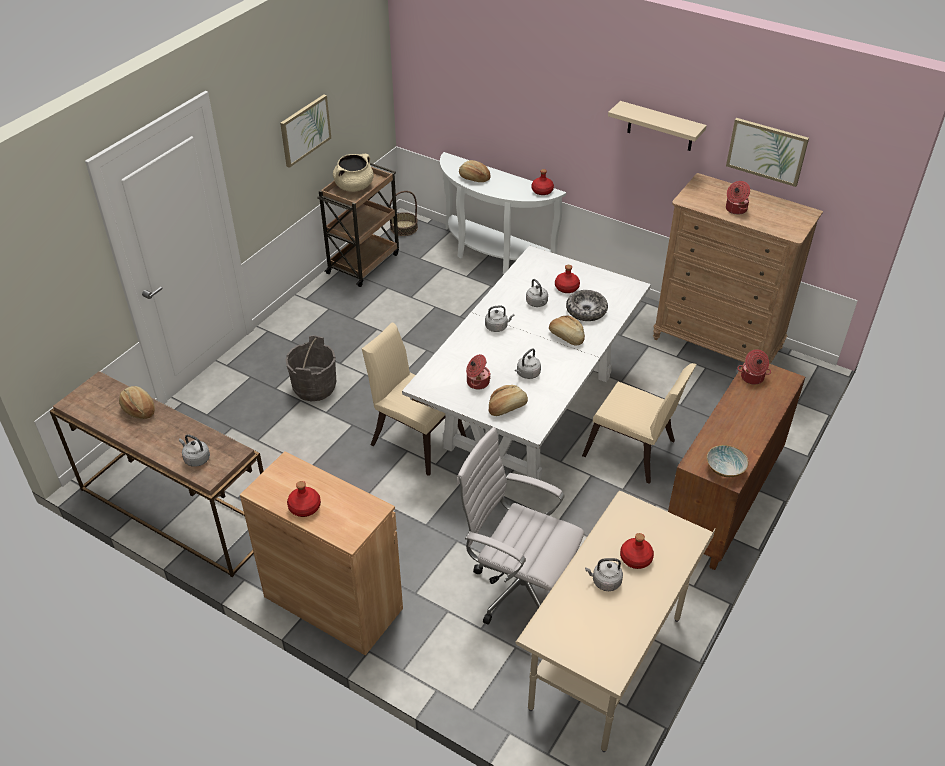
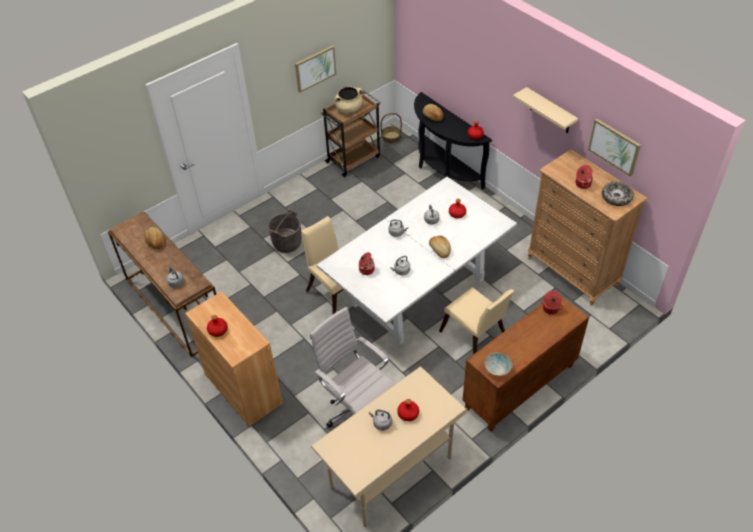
camera: 20 degrees right, 5 degrees up
white console table [440,152,566,274] -> black console table [414,92,492,190]
bread [489,385,528,416] -> none
bowl [566,290,608,321] -> bowl moved to [602,181,634,206]

